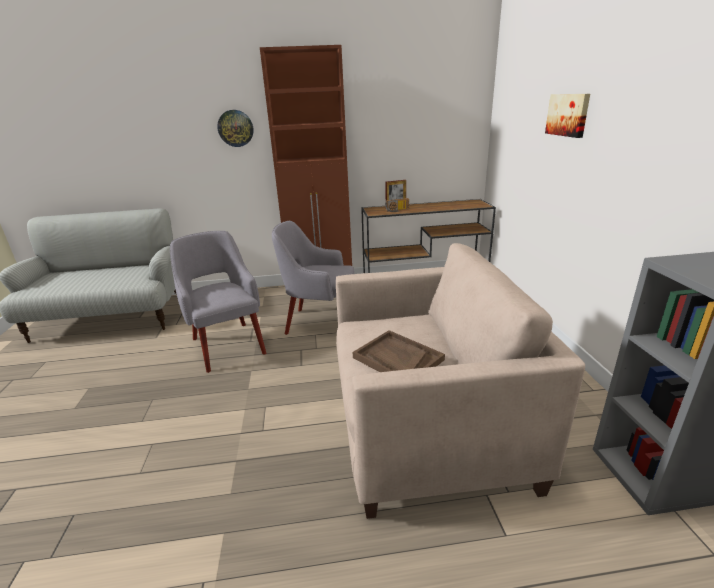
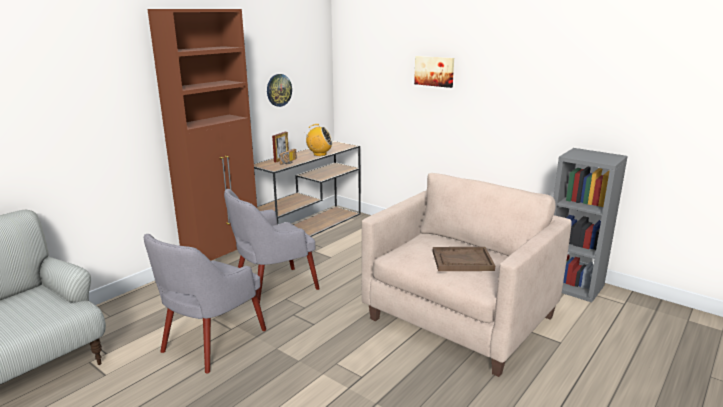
camera: 45 degrees left, 5 degrees down
grey armchair [170,231,266,373] -> grey armchair turned 75 degrees counterclockwise [144,234,266,373]
wall clock [217,110,254,147] -> wall clock moved to [267,74,292,107]
none -> radio [305,124,333,156]

